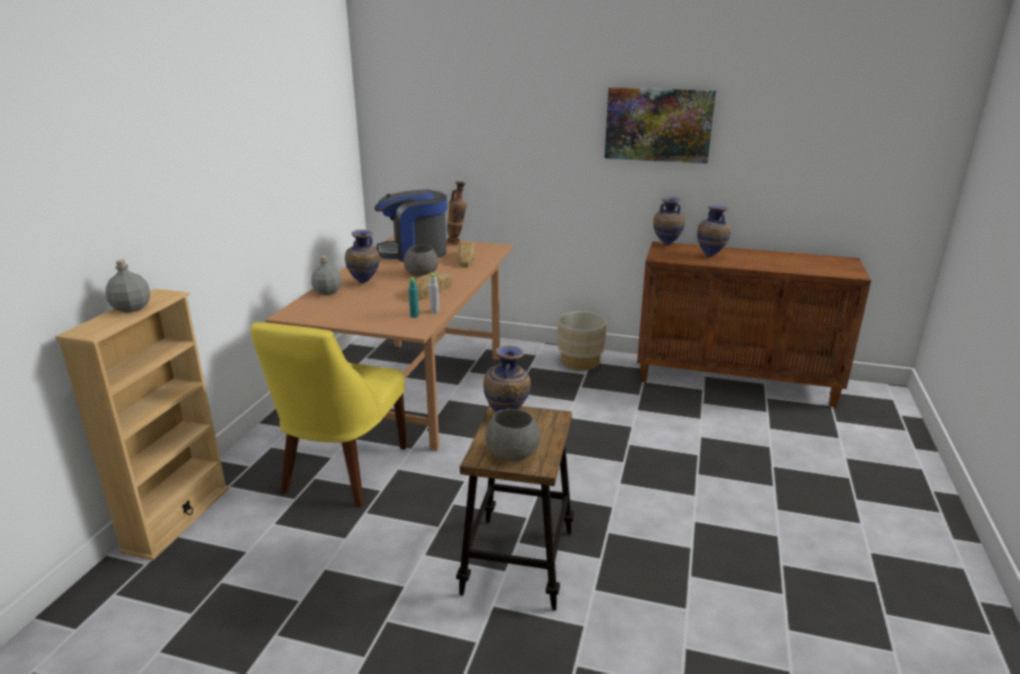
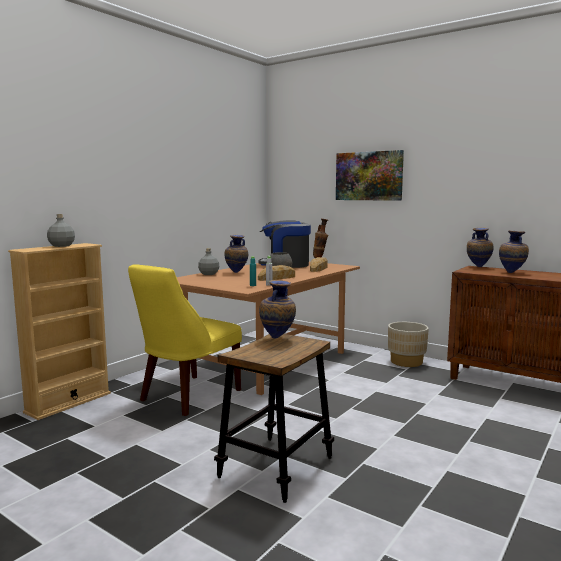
camera: 20 degrees right, 15 degrees down
grey bowl [485,409,541,461] -> none
picture [605,87,716,164] -> picture moved to [336,150,404,201]

